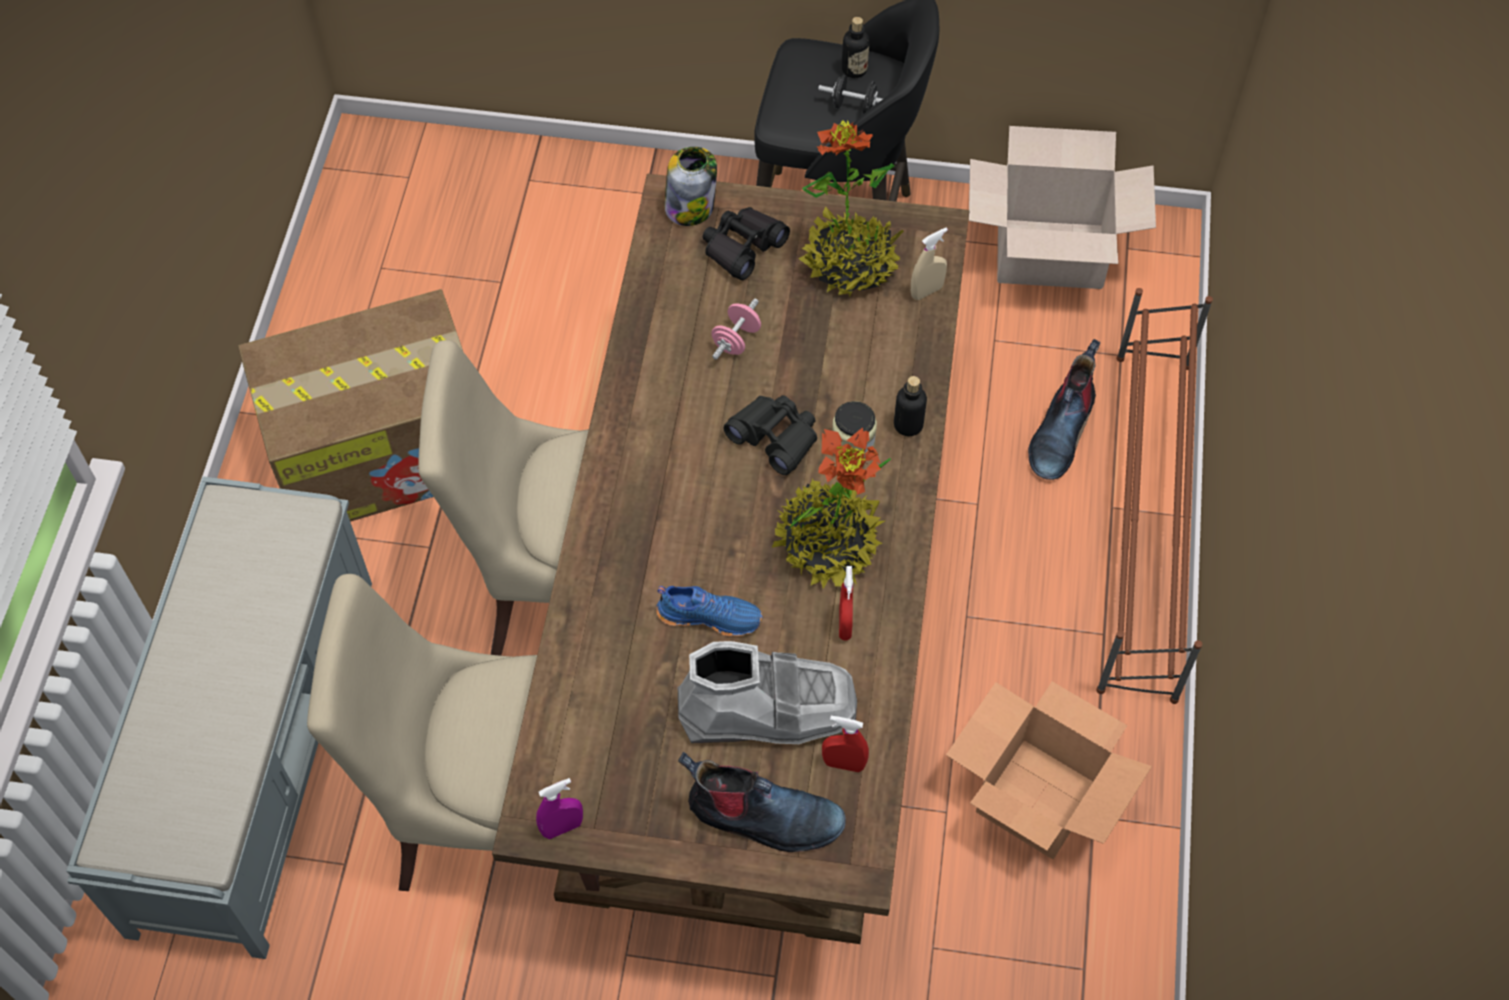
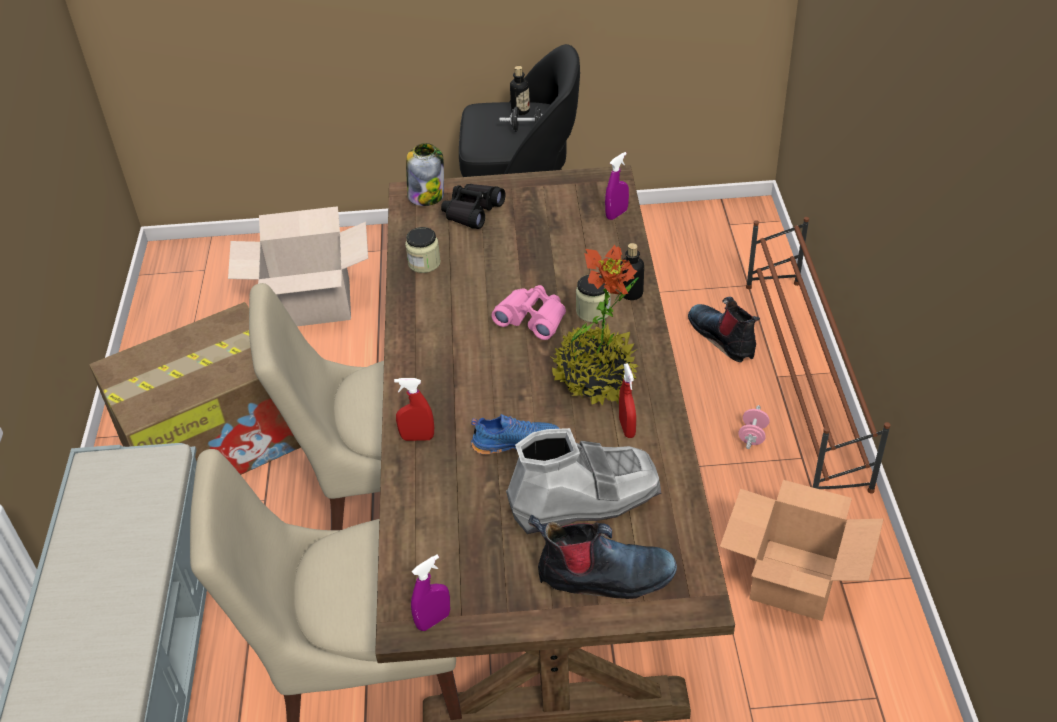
camera: 10 degrees left, 15 degrees down
pink dumbbell [711,299,761,360] -> pink dumbbell moved to [738,405,769,449]
black binoculars [723,395,817,475] -> pink binoculars [491,285,566,340]
potted plant [798,120,904,297] -> none
red spray bottle [822,716,869,772] -> red spray bottle moved to [394,378,434,441]
beige spray bottle [911,228,948,300] -> purple spray bottle [605,152,629,220]
cardboard box [969,126,1156,289] -> cardboard box moved to [228,206,368,326]
boot [1028,339,1100,480] -> boot turned 135 degrees clockwise [688,297,760,362]
none -> jar [405,227,441,273]

